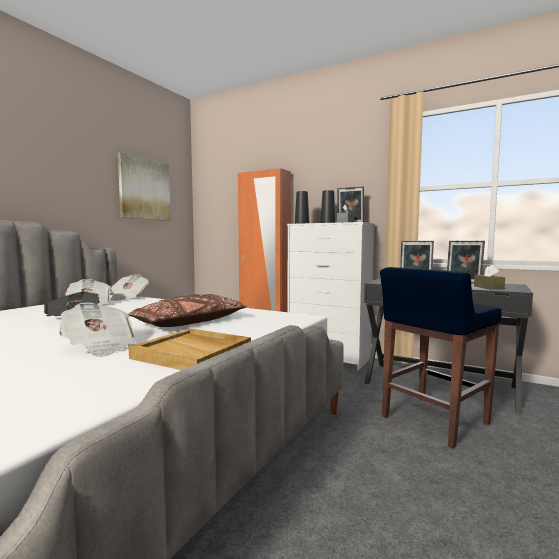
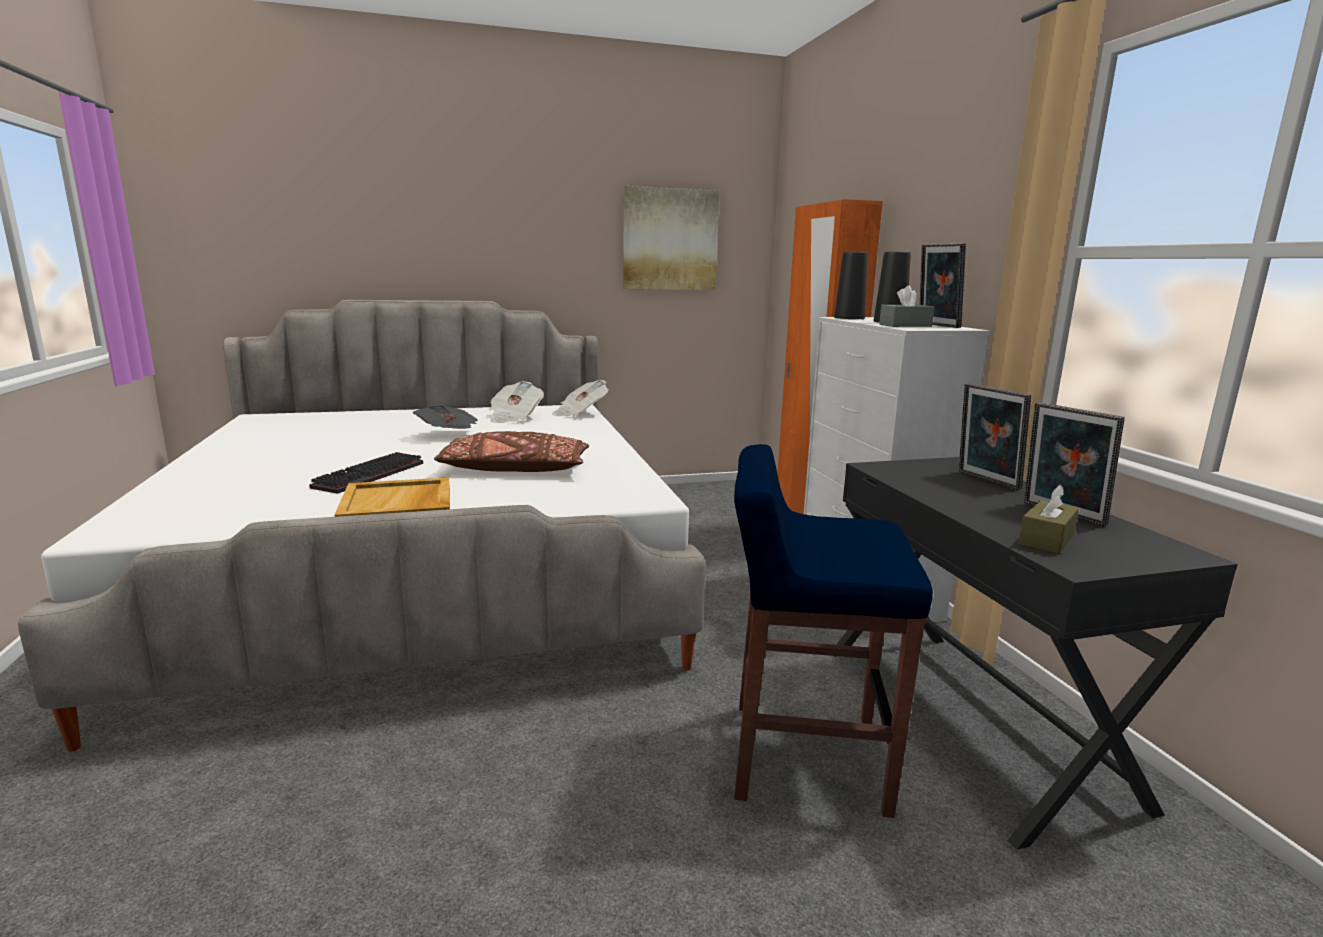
camera: 45 degrees right, 10 degrees up
newspaper [59,302,136,357] -> keyboard [309,452,423,494]

